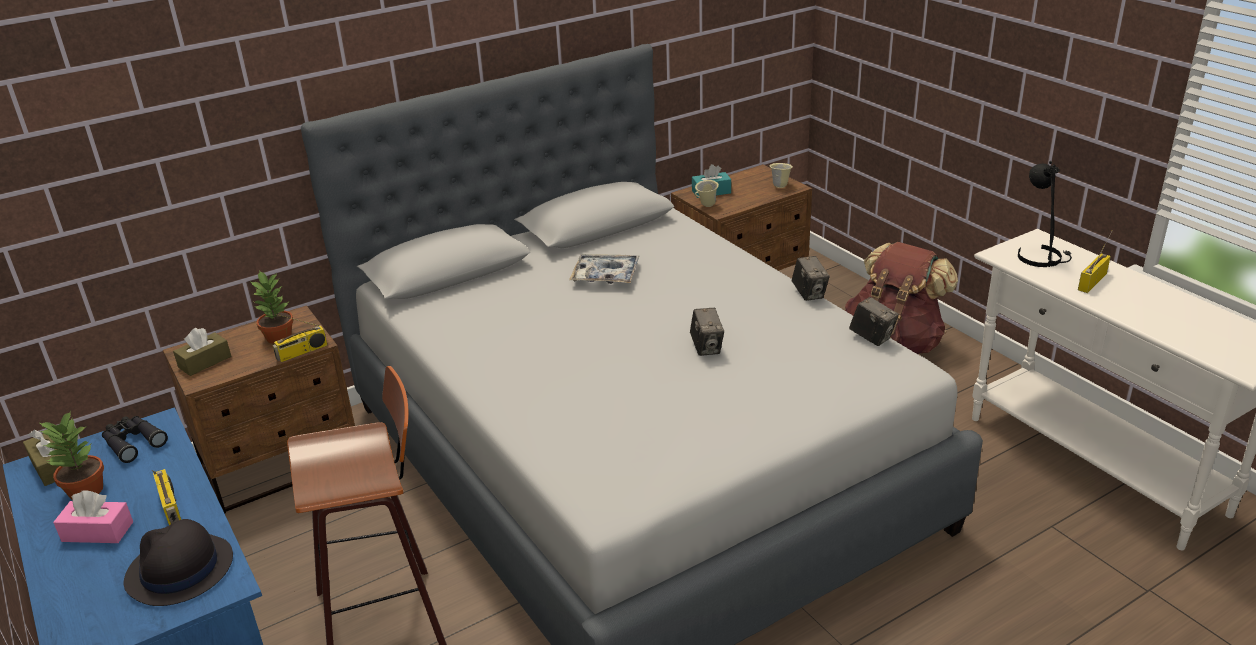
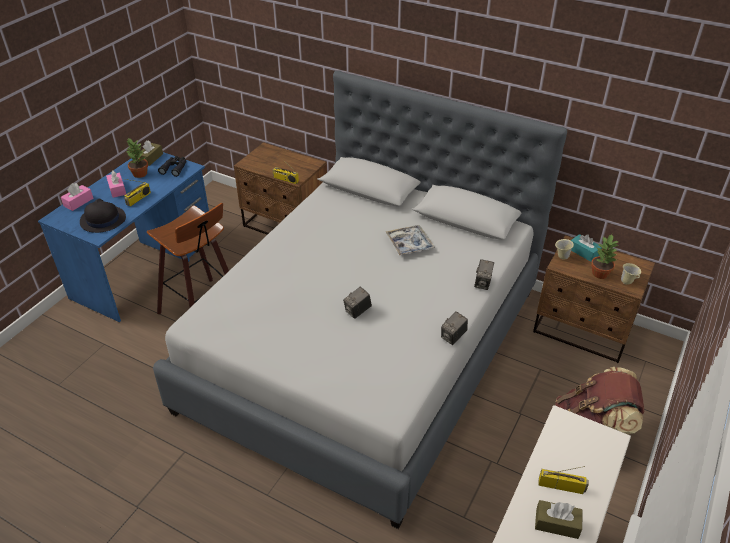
camera: 60 degrees right, 10 degrees up
brown tissue box [173,328,231,376] -> brown tissue box moved to [535,500,583,539]
potted plant [251,270,294,344] -> potted plant moved to [591,234,618,279]
camera [849,297,899,346] -> camera moved to [474,259,494,290]
black table lamp [1018,161,1072,267] -> none
none -> pink tissue box [61,183,94,211]

